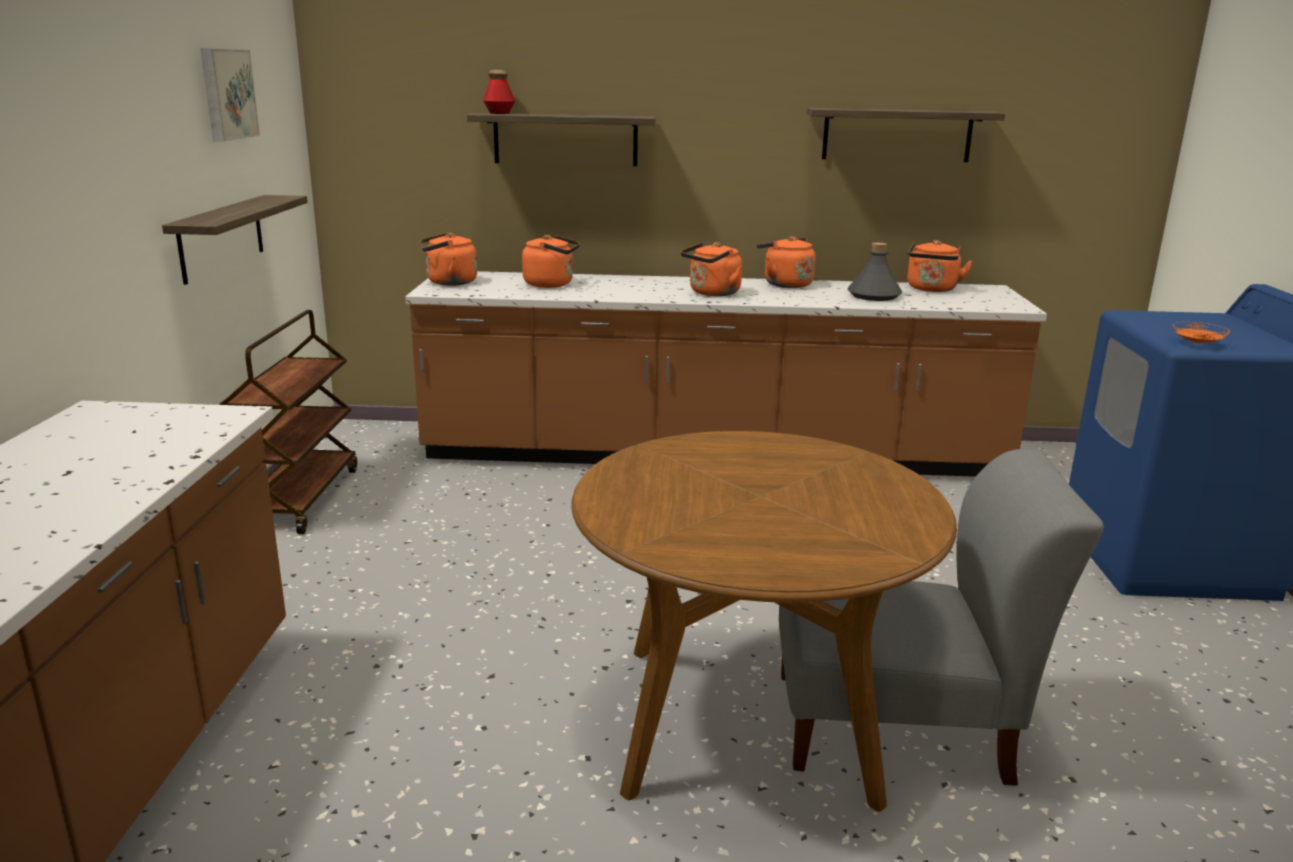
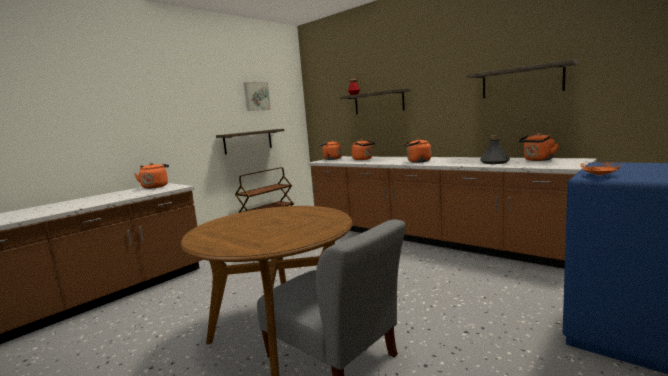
camera: 40 degrees right, 10 degrees down
orange kettle [757,236,816,288] -> orange kettle moved to [134,163,169,189]

